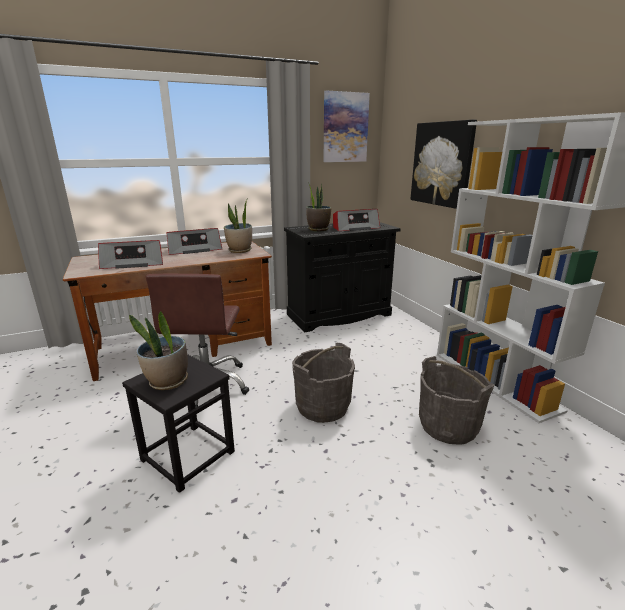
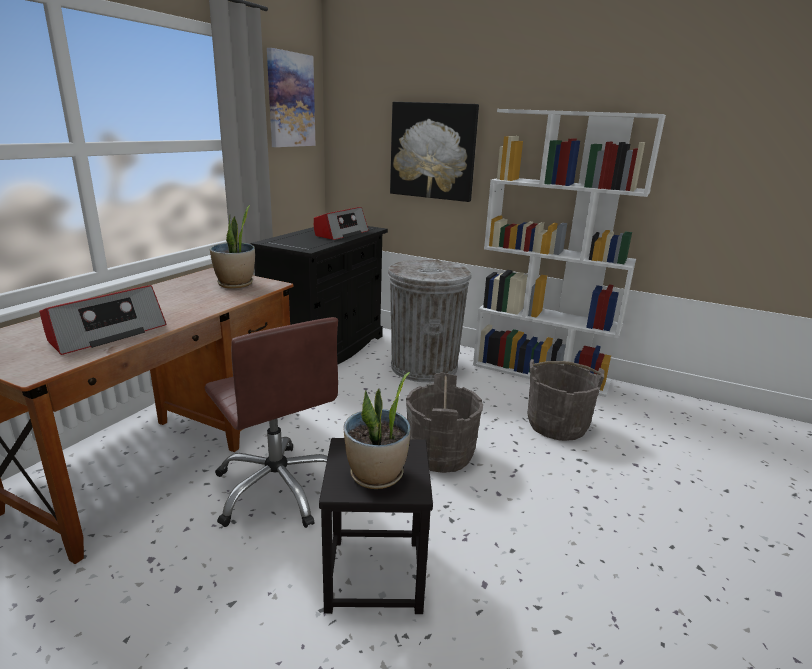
camera: 40 degrees left, 0 degrees up
radio [166,228,222,255] -> none
potted plant [306,181,331,231] -> none
none -> grey trash can [388,259,472,382]

